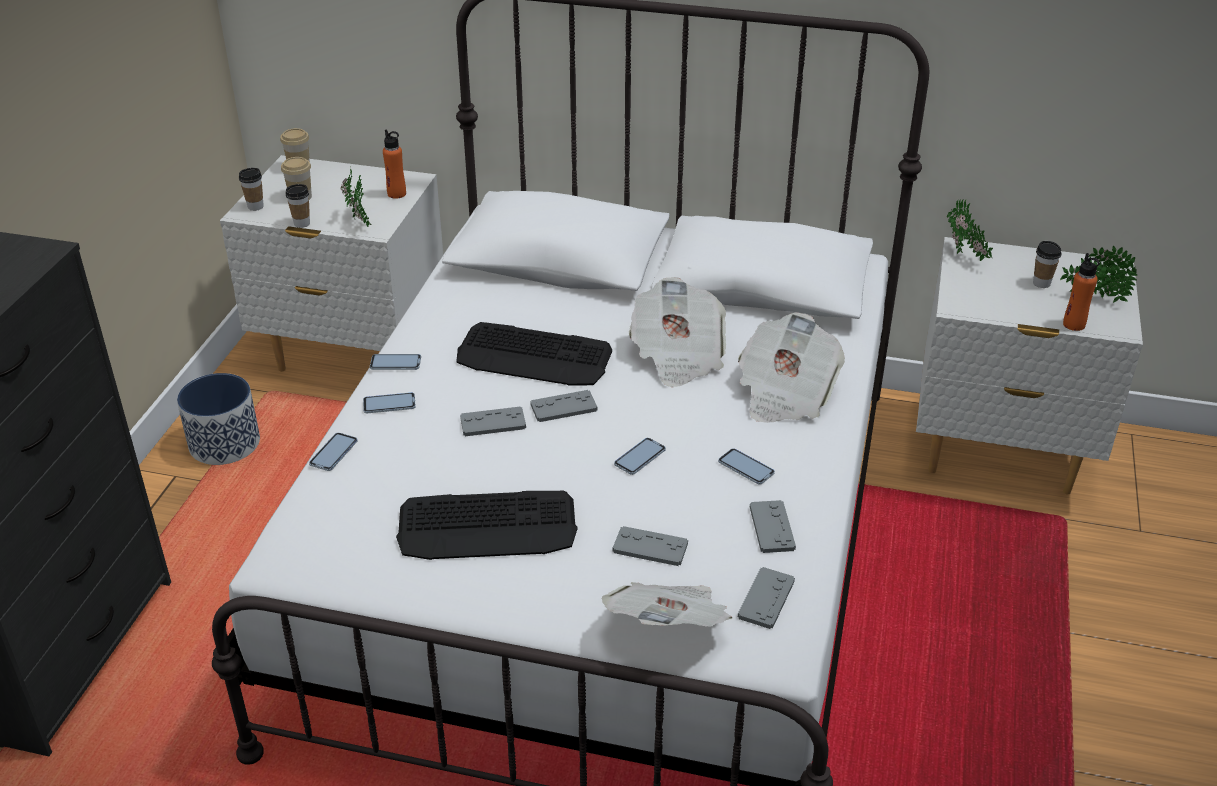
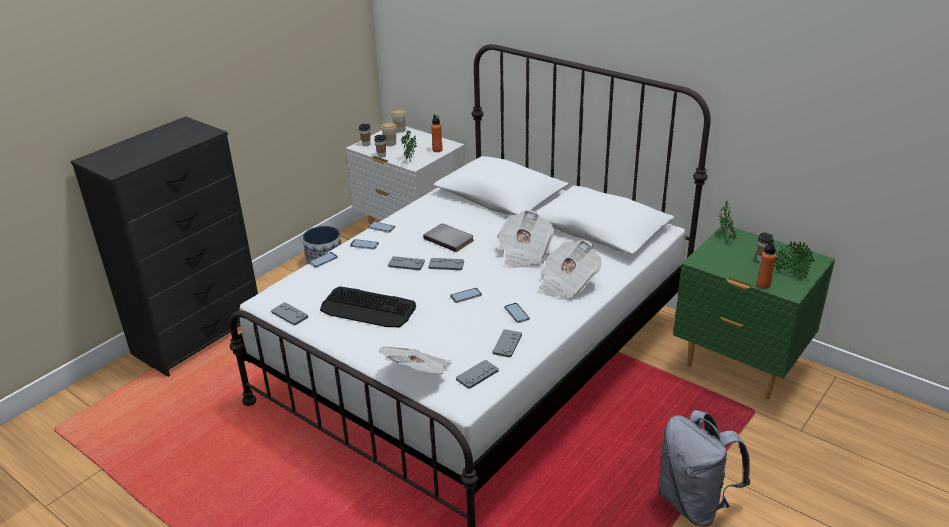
camera: 25 degrees right, 5 degrees down
keyboard [457,322,612,385] -> grey book [423,223,474,252]
grey game controller [612,526,688,566] -> grey game controller moved to [271,302,308,325]
white nightstand [916,237,1143,494] -> green nightstand [673,224,835,399]
none -> grey backpack [658,410,750,527]

